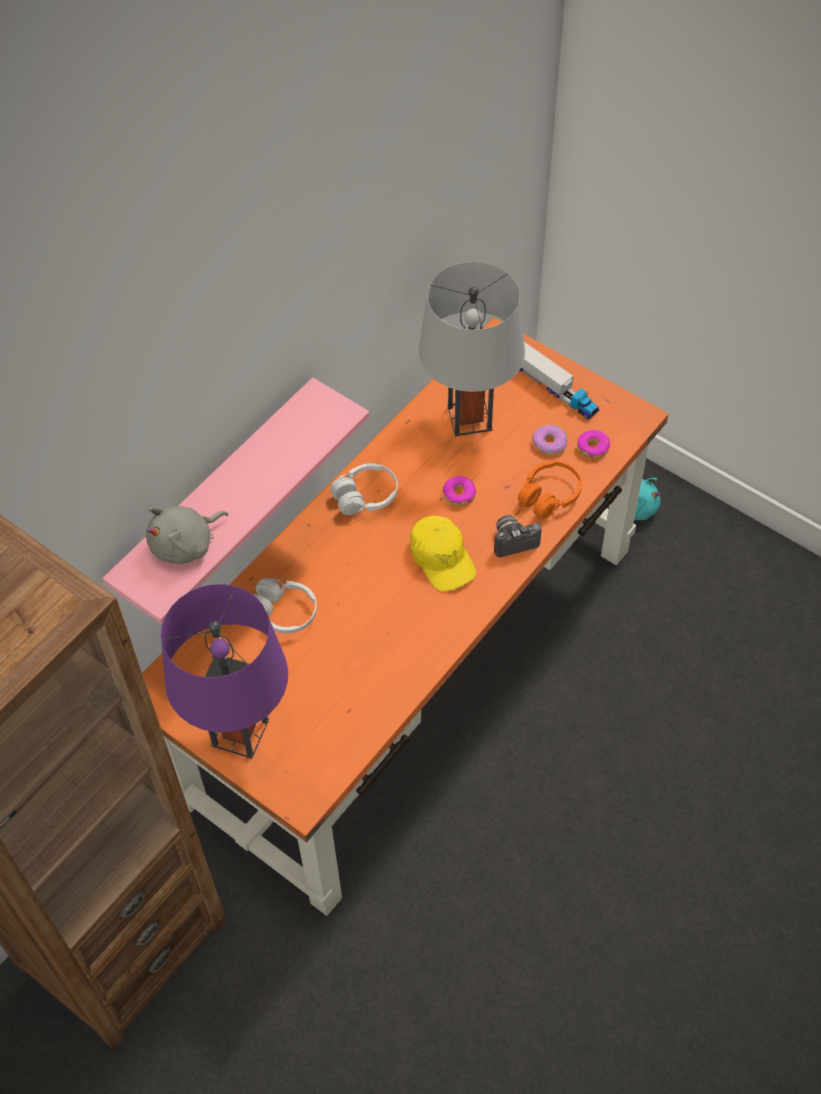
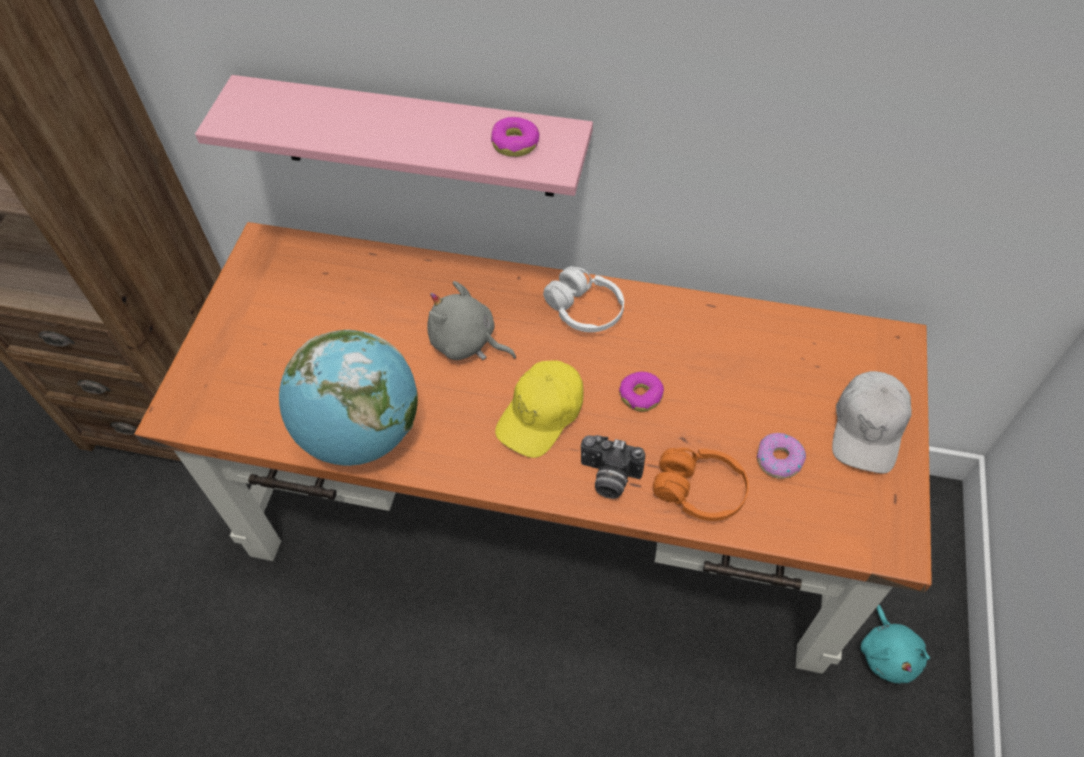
camera: 65 degrees right, 0 degrees up
grey plush toy [146,506,228,564] -> grey plush toy moved to [427,281,516,360]
purple table lamp [161,584,288,759] -> none
white headphones [253,578,317,633] -> none
grey table lamp [419,262,525,436] -> none
camera [494,515,542,557] -> camera turned 150 degrees clockwise [581,435,645,499]
toy truck [519,342,599,419] -> white cap [832,371,912,474]
donut [577,430,610,459] -> donut moved to [491,117,540,157]
none -> globe [279,330,418,466]

